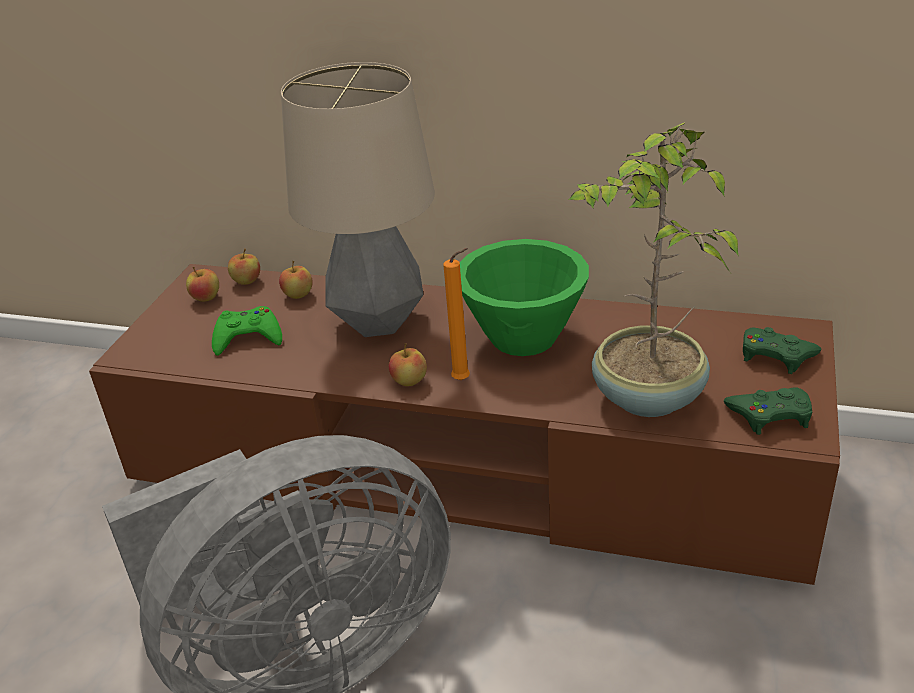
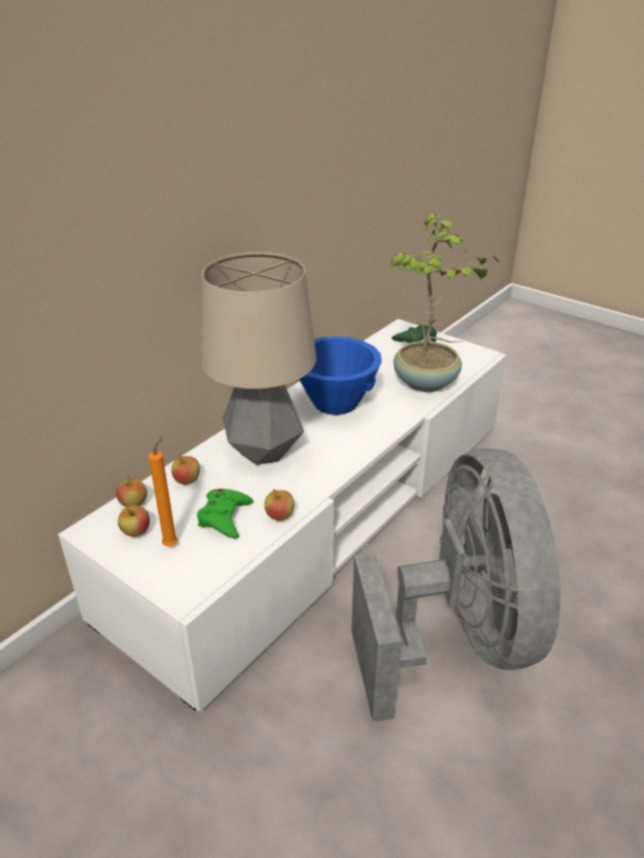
camera: 70 degrees left, 0 degrees up
brown tv stand [89,264,840,585] -> white tv stand [58,319,506,712]
apple [389,343,427,386] -> apple moved to [264,489,294,521]
orange candle [443,248,470,380] -> orange candle moved to [149,436,178,547]
green bowl [460,239,589,356] -> blue bowl [299,336,382,415]
green game controller [724,387,813,435] -> none

